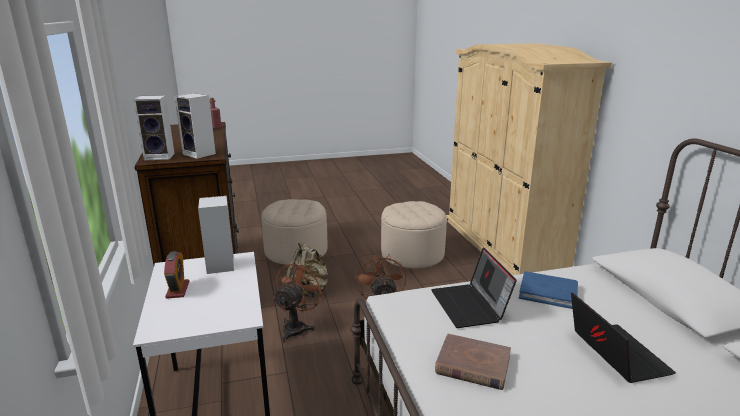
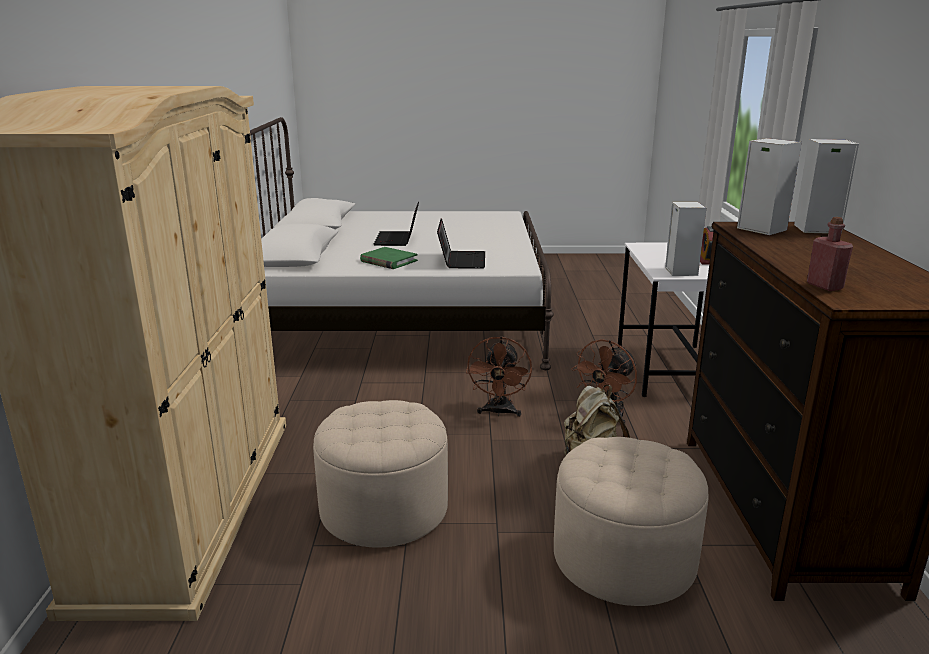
camera: 165 degrees left, 0 degrees up
brown book [435,334,511,390] -> none
blue book [519,271,578,309] -> green book [360,247,418,269]

